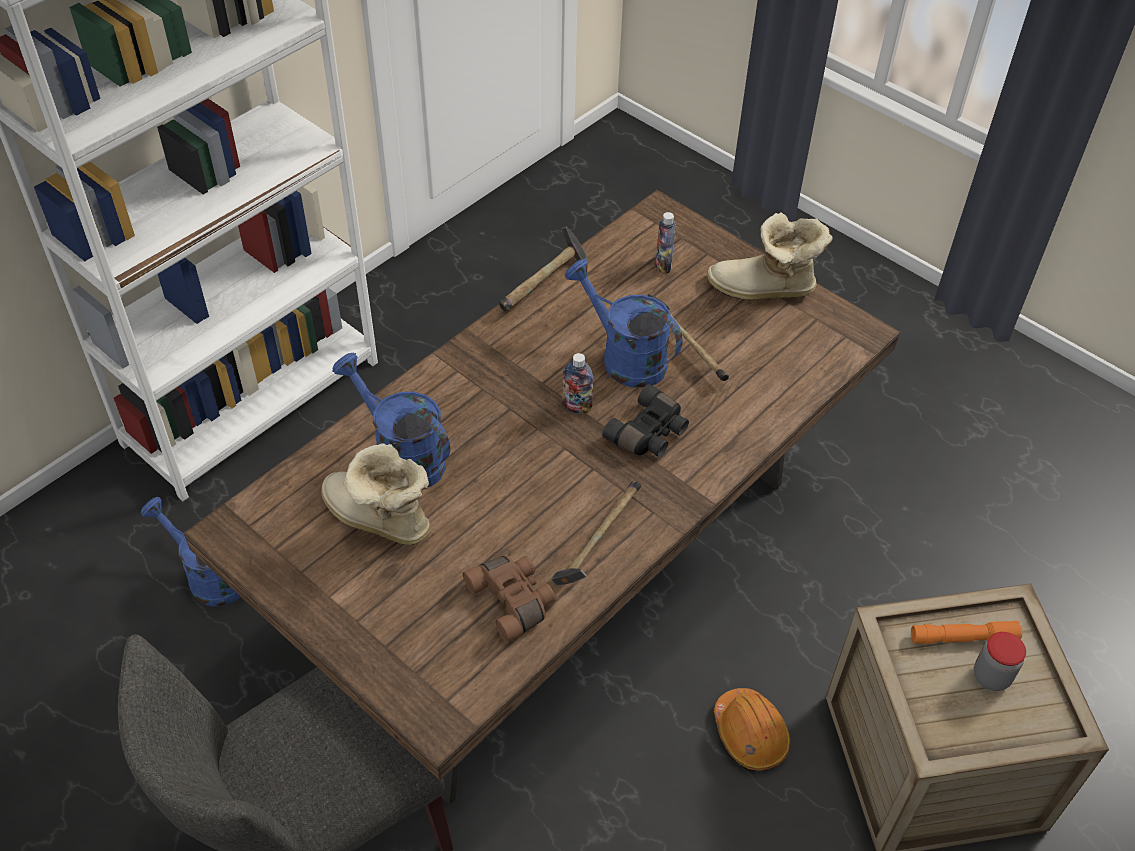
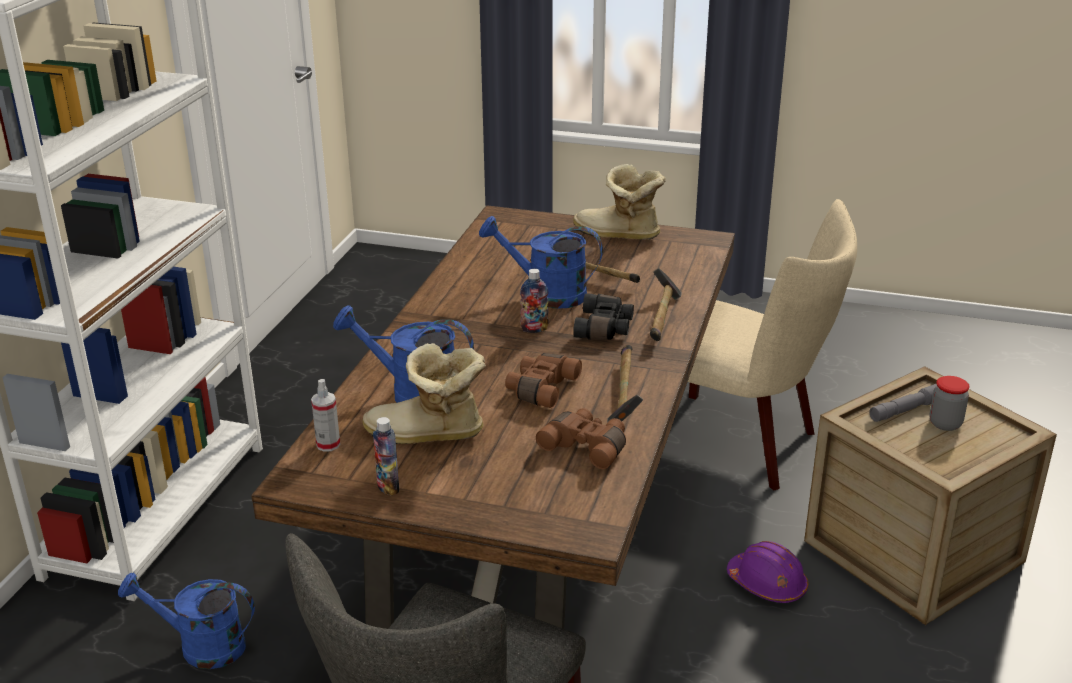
camera: 25 degrees left, 20 degrees down
hammer [499,226,587,312] -> hammer moved to [650,268,682,341]
bottle [655,212,676,274] -> bottle moved to [373,417,399,496]
boot [707,212,833,300] -> boot turned 45 degrees clockwise [573,164,666,240]
orange hard hat [714,688,790,770] -> purple hard hat [727,541,808,603]
orange flashlight [911,621,1022,644] -> grey flashlight [869,384,937,422]
none -> spray bottle [311,379,340,452]
none -> brown binoculars [505,353,582,408]
none -> beige chair [688,199,857,490]

